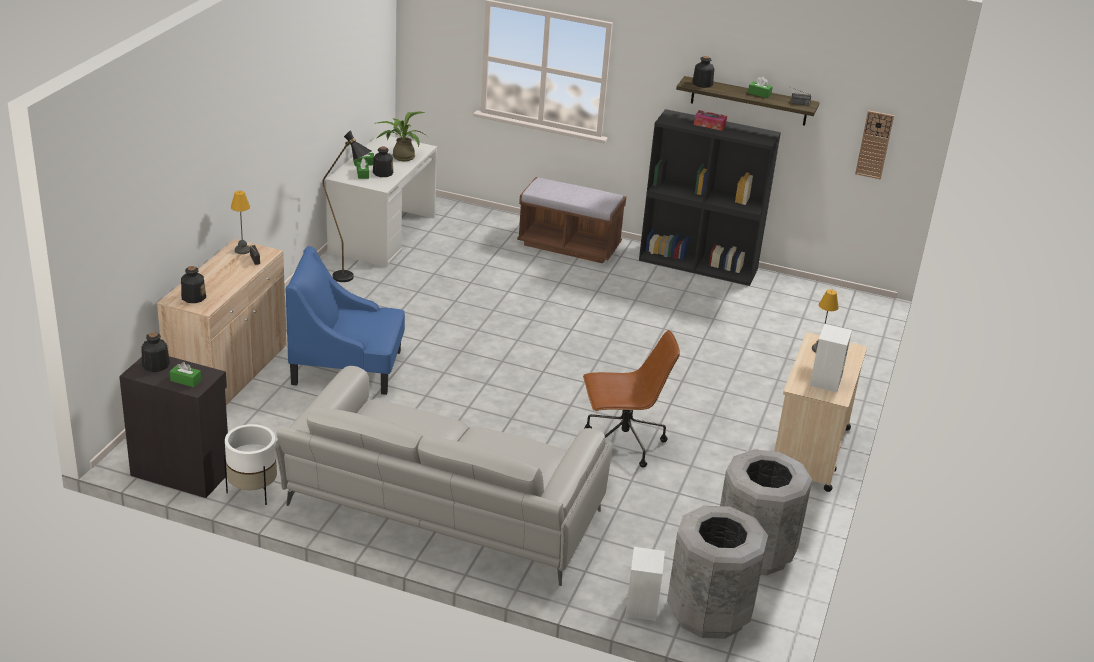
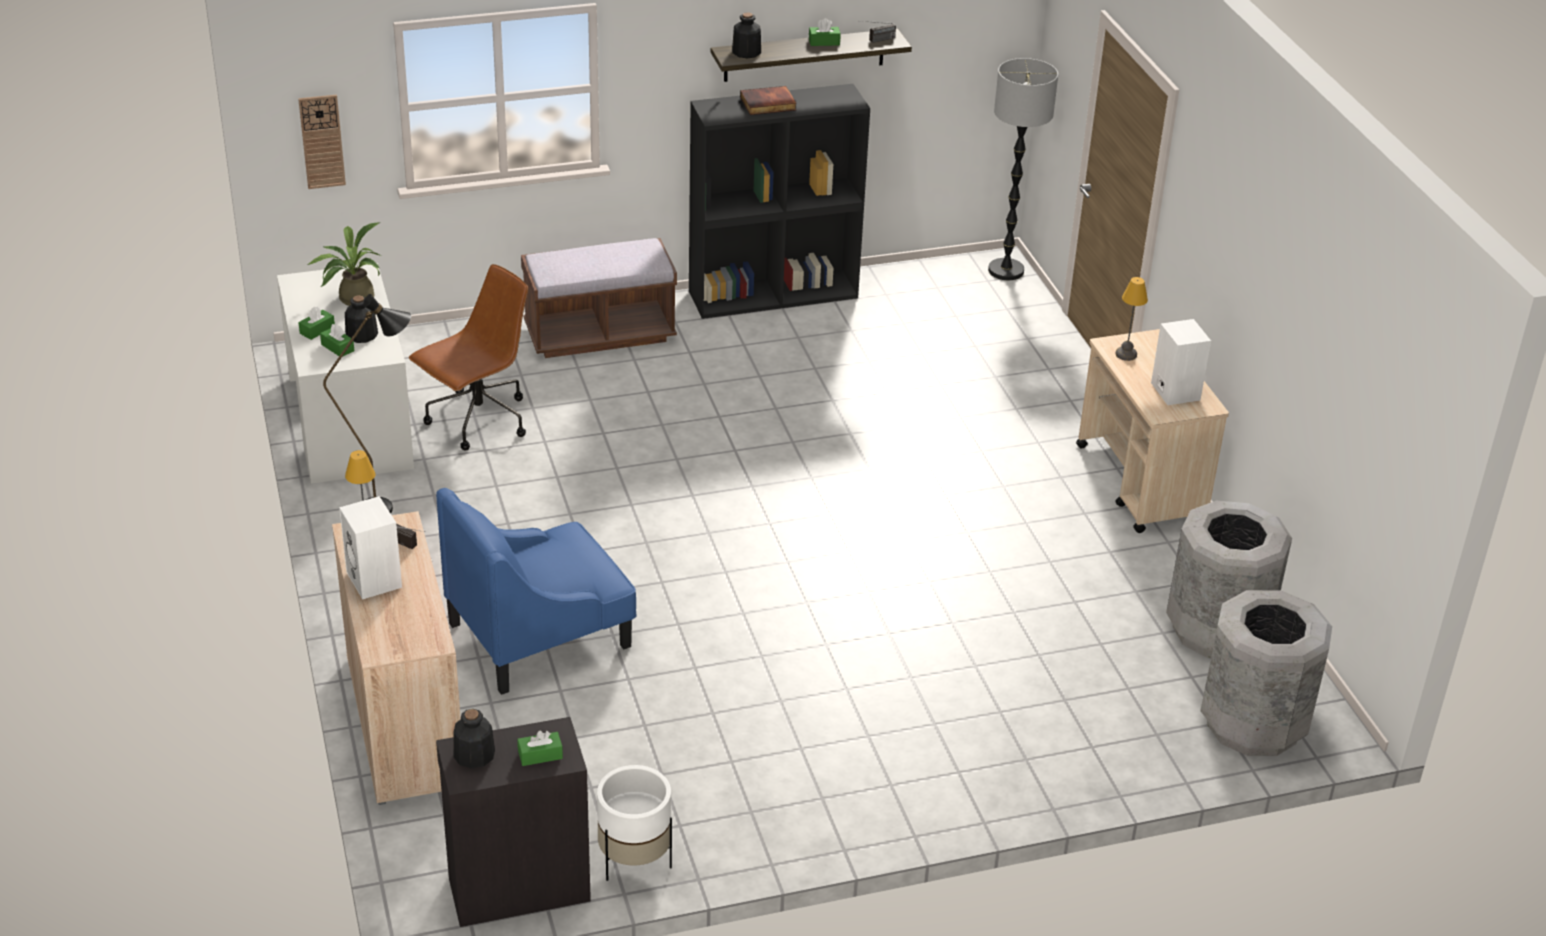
camera: 35 degrees left, 5 degrees up
bottle [181,266,206,303] -> none
grey sofa [274,366,613,586] -> none
brown office chair [583,330,680,468] -> brown office chair moved to [409,264,528,451]
white speaker [625,547,665,621] -> white speaker moved to [339,496,402,600]
tissue box [694,110,727,131] -> book [740,86,797,115]
wall clock [855,110,894,179] -> wall clock moved to [298,94,346,189]
none -> floor lamp [988,58,1058,280]

